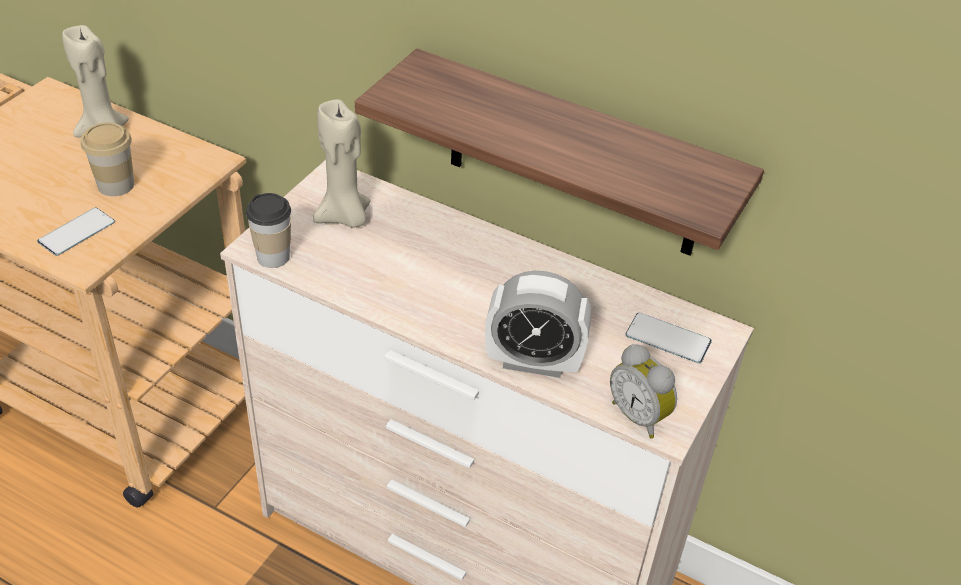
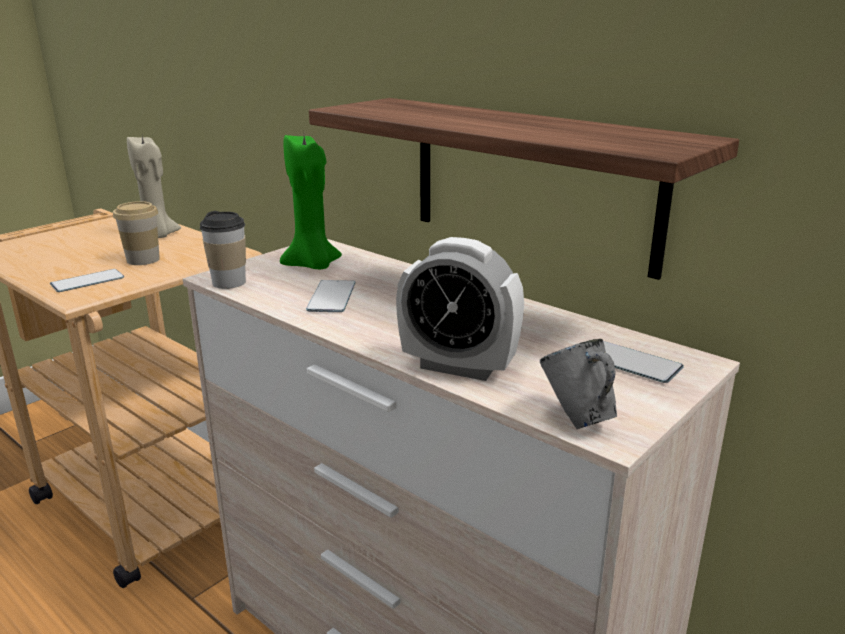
camera: 15 degrees right, 20 degrees down
beige candle [313,99,371,228] -> green candle [280,135,342,269]
alarm clock [610,344,677,439] -> grey mug [540,339,617,429]
none -> phone [306,280,355,312]

